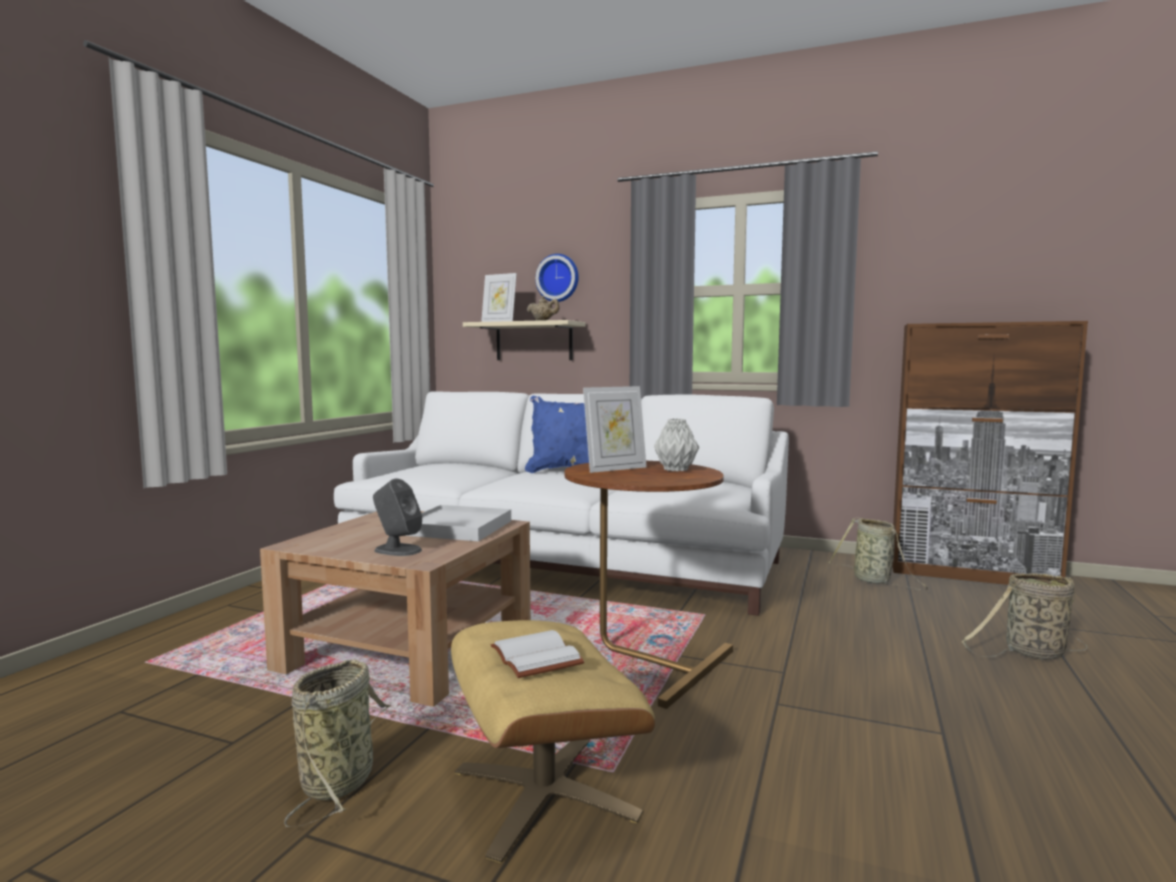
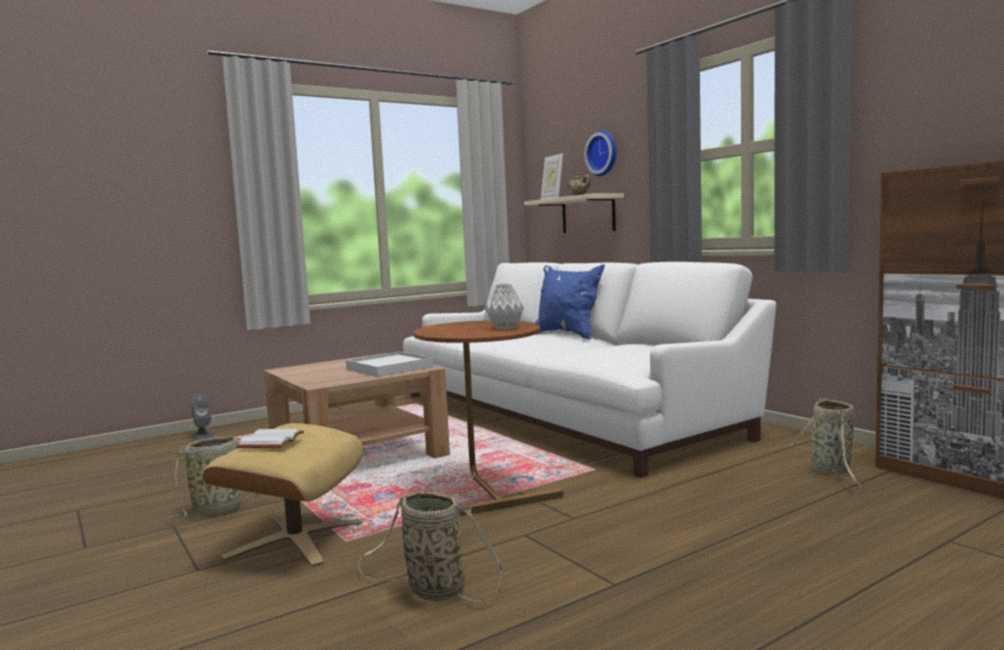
camera: 35 degrees right, 0 degrees up
grey speaker [373,479,422,556] -> grey speaker moved to [192,394,214,439]
picture frame [583,386,647,473] -> none
basket [961,573,1088,660] -> basket moved to [358,491,503,602]

